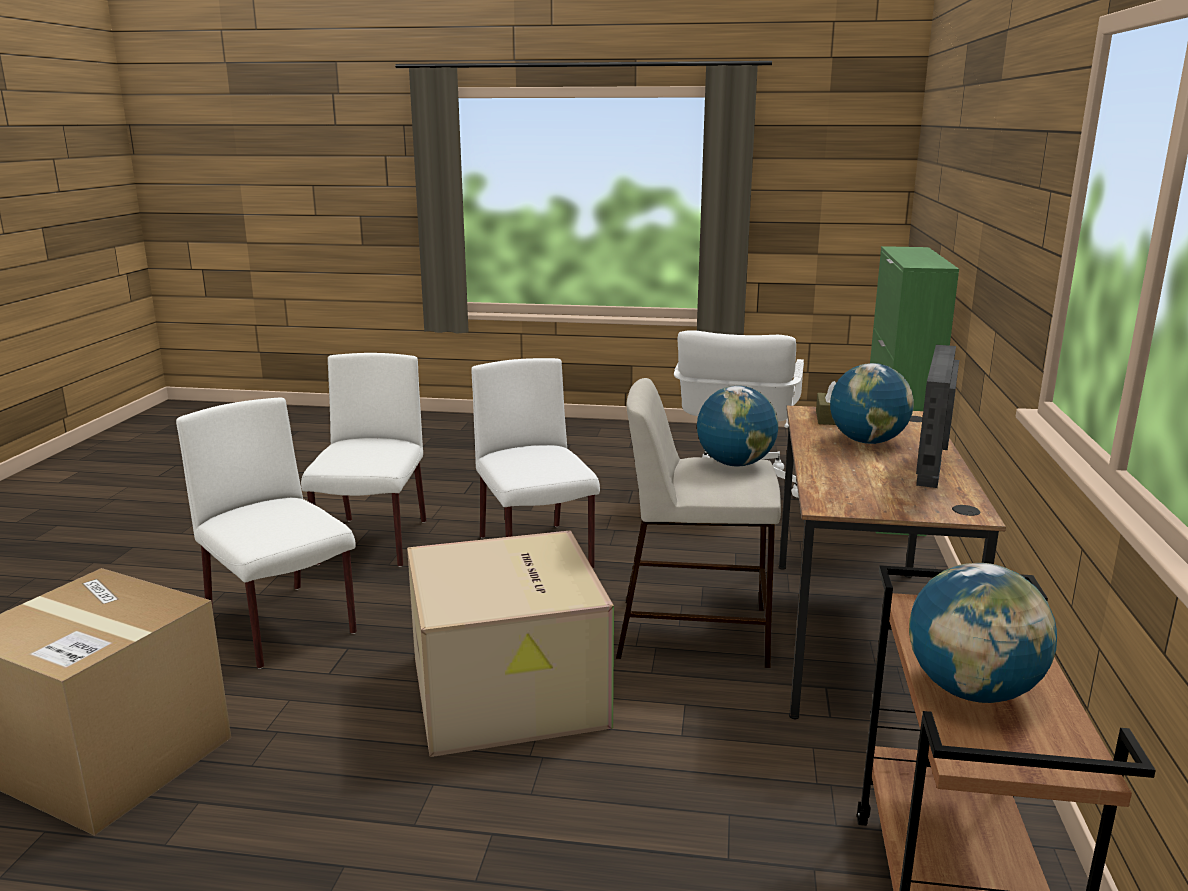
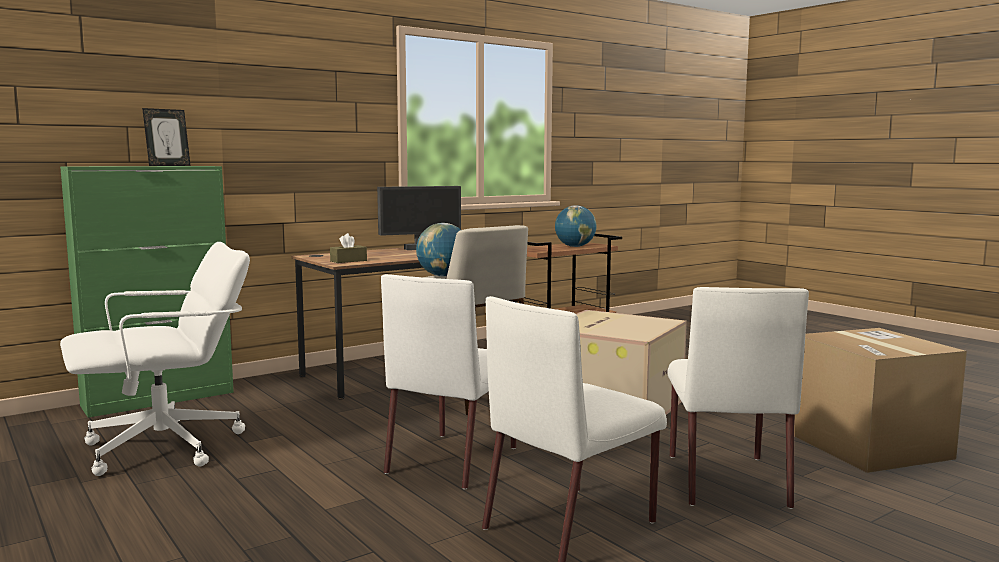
camera: 135 degrees left, 10 degrees down
globe [830,363,914,444] -> none
none -> picture frame [142,108,191,166]

